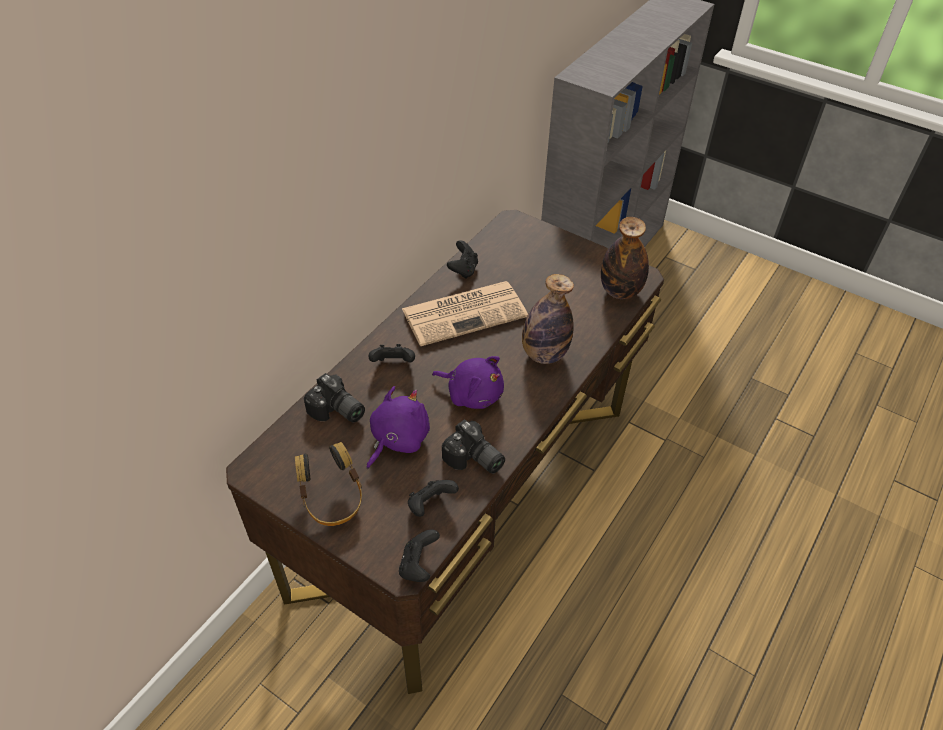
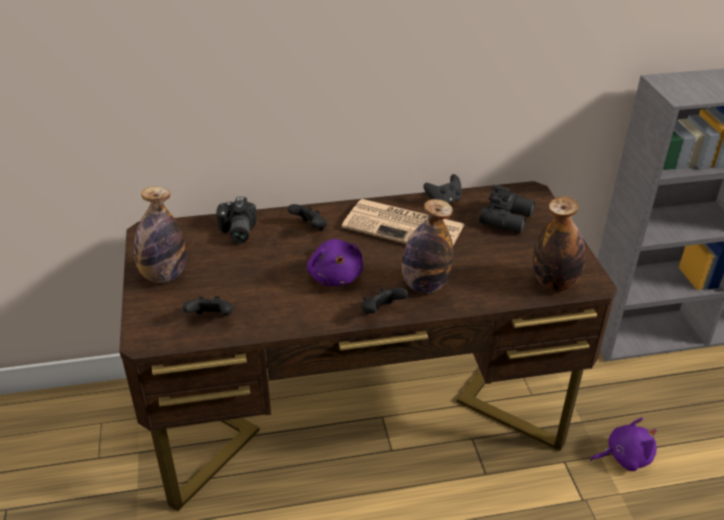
camera: 45 degrees right, 10 degrees down
headphones [295,442,362,526] -> bottle [134,187,186,283]
purple plush toy [366,386,430,469] -> purple plush toy moved to [590,418,658,471]
black game controller [399,529,440,582] -> black game controller moved to [361,287,408,314]
camera [442,419,505,474] -> none
none -> black binoculars [479,185,535,233]

